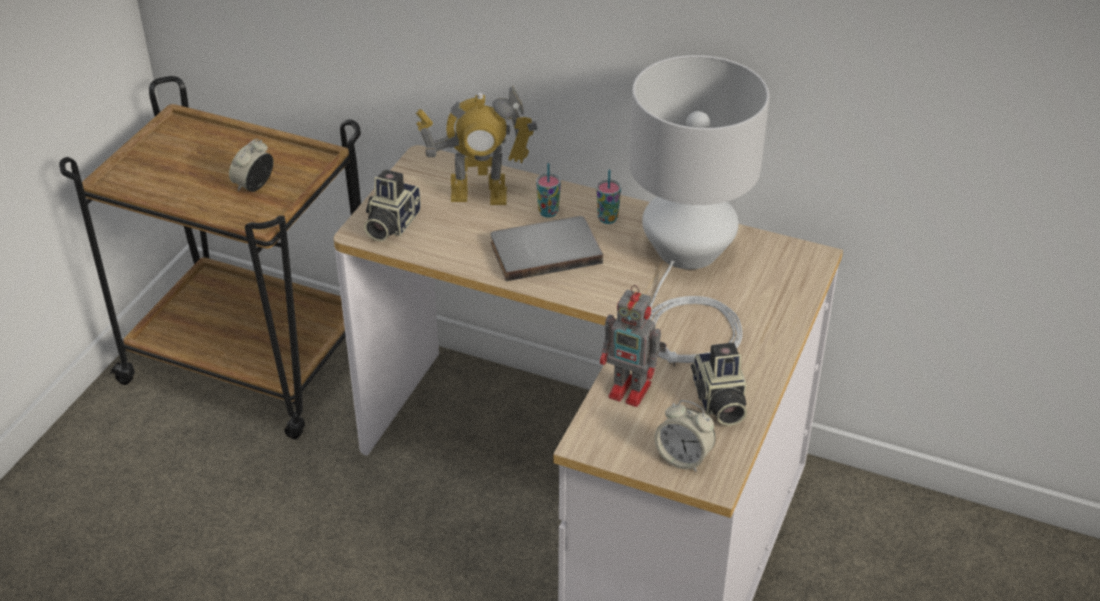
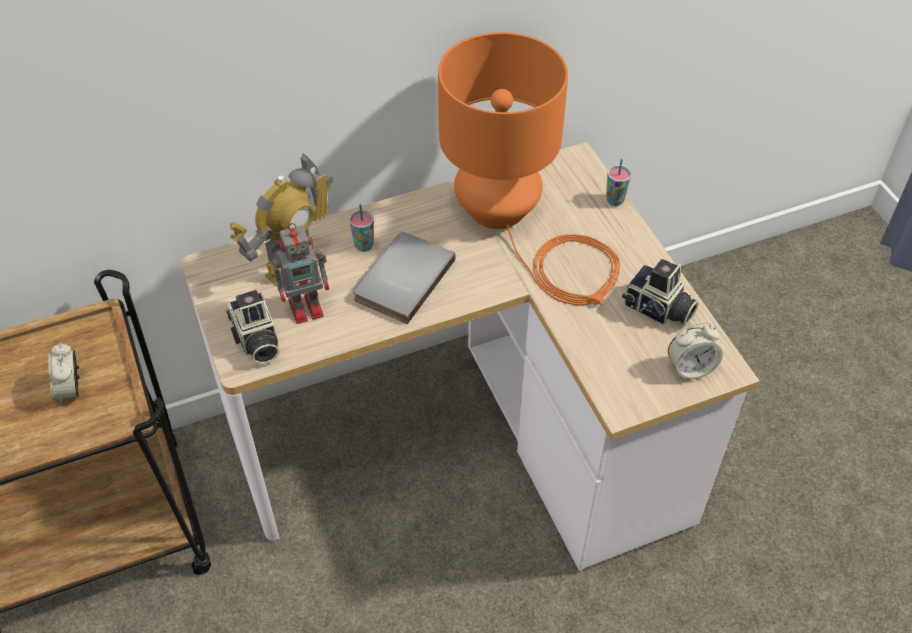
camera: 45 degrees left, 10 degrees up
cup [596,169,621,224] -> cup moved to [606,159,631,206]
toy robot [600,285,667,407] -> toy robot moved to [272,223,329,324]
white table lamp [629,55,769,367] -> orange table lamp [438,32,620,305]

